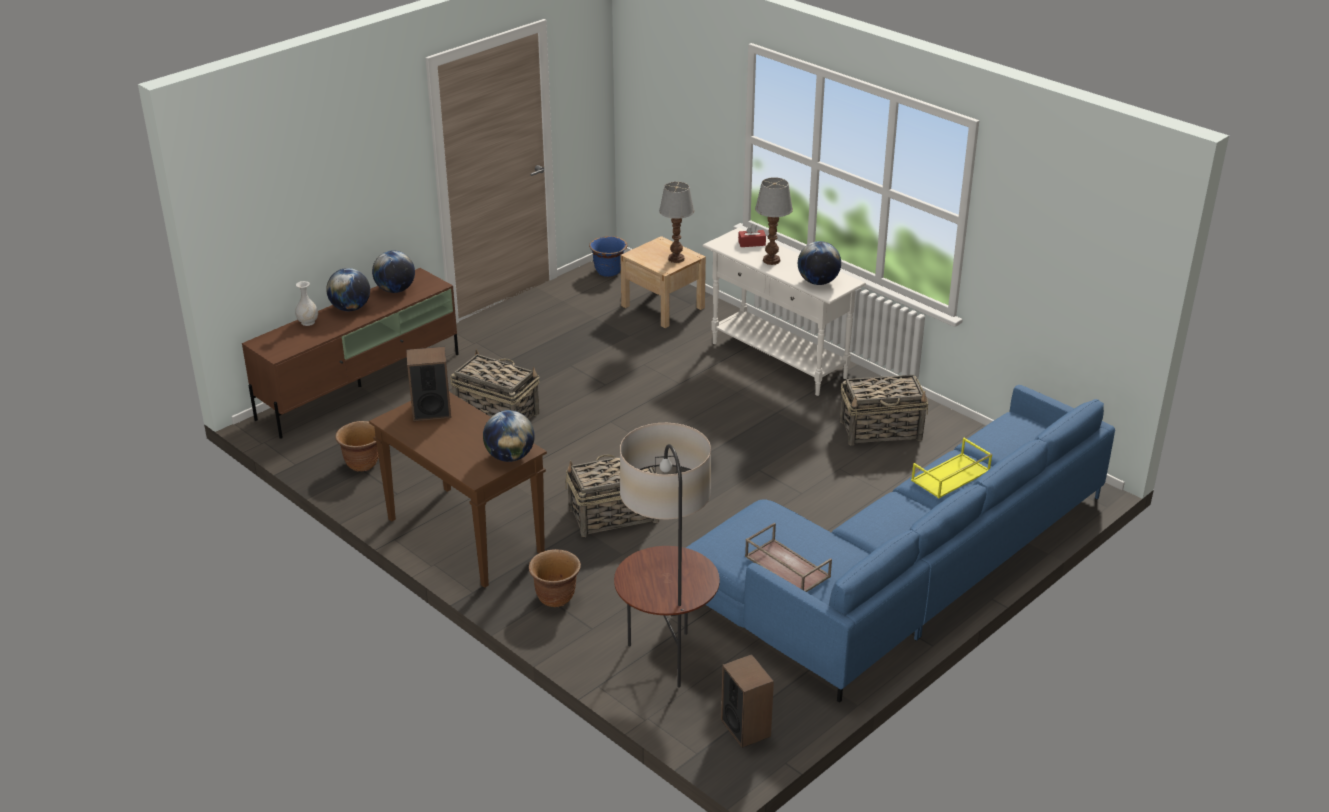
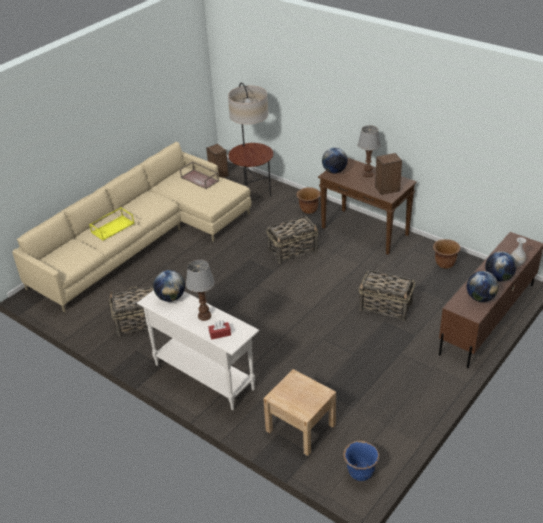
camera: 175 degrees right, 5 degrees up
table lamp [659,182,694,263] -> table lamp moved to [358,125,381,178]
blue sofa [686,385,1115,703] -> beige sofa [12,142,252,313]

